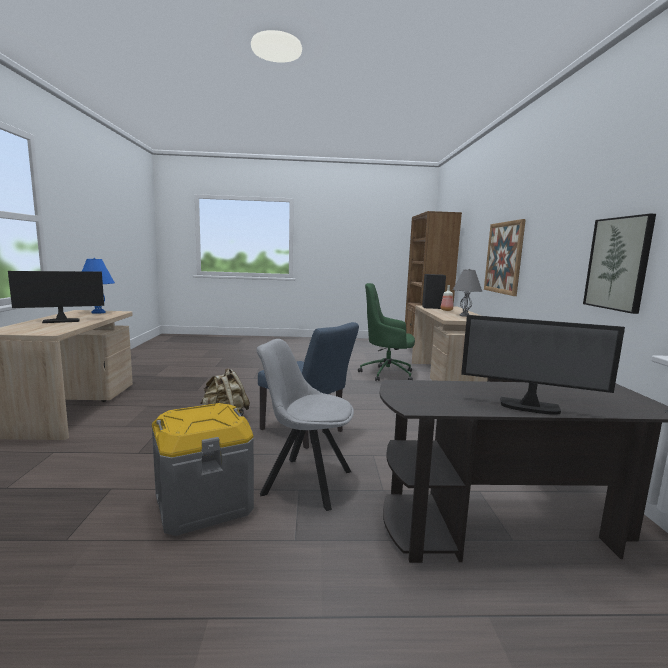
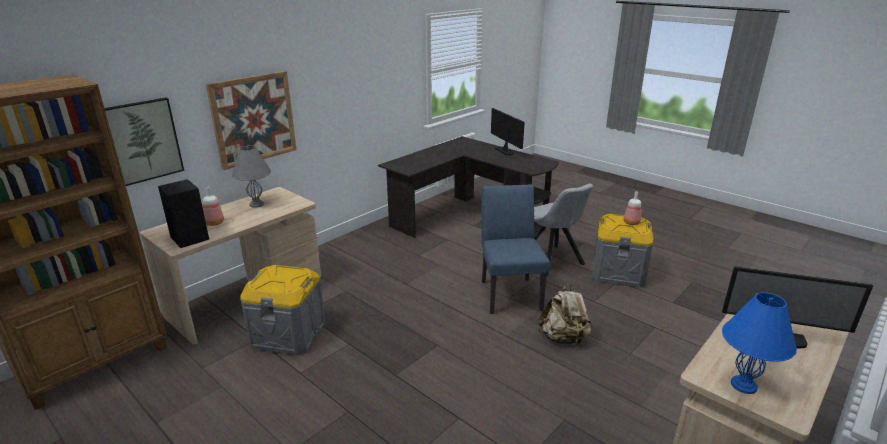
camera: 135 degrees left, 15 degrees up
green office chair [358,283,415,381] -> grey storage box [240,265,325,355]
picture [583,214,656,314] -> picture moved to [104,98,184,186]
none -> bottle [623,191,641,225]

